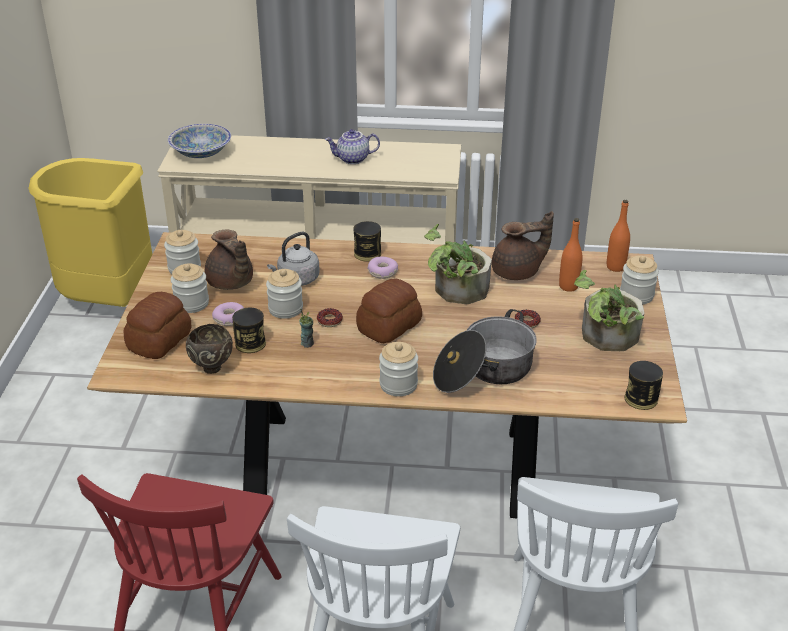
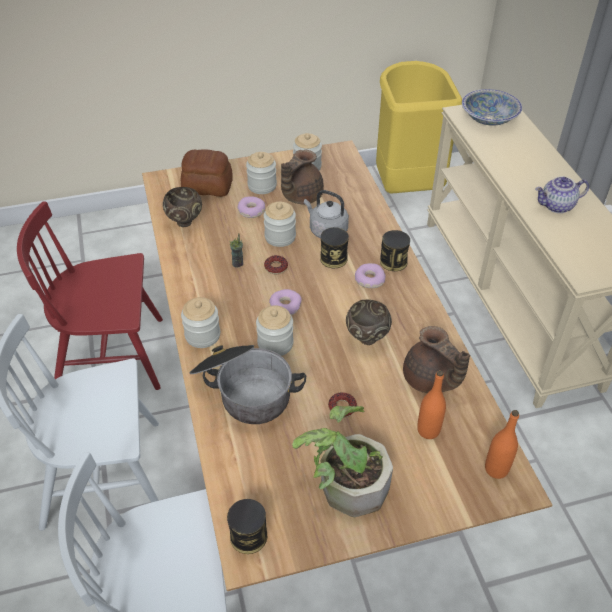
camera: 70 degrees right, 10 degrees up
can [232,308,266,353] -> can moved to [320,227,349,268]
teapot [325,129,380,164] -> teapot turned 75 degrees counterclockwise [535,176,589,213]
bread [356,278,422,343] -> donut [269,289,302,315]
potted plant [424,224,492,304] -> brown bowl [346,300,392,345]
jar [620,256,659,304] -> jar moved to [256,305,294,356]

